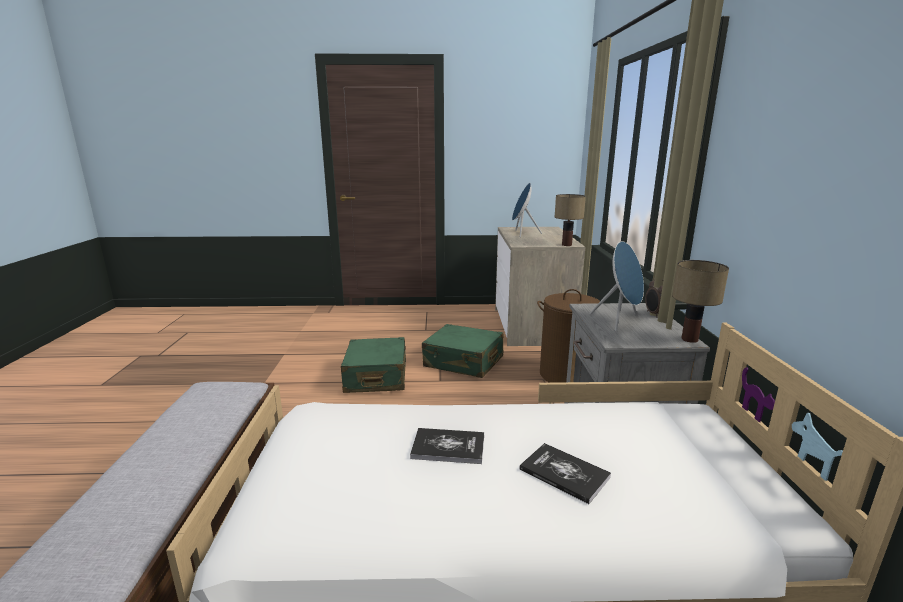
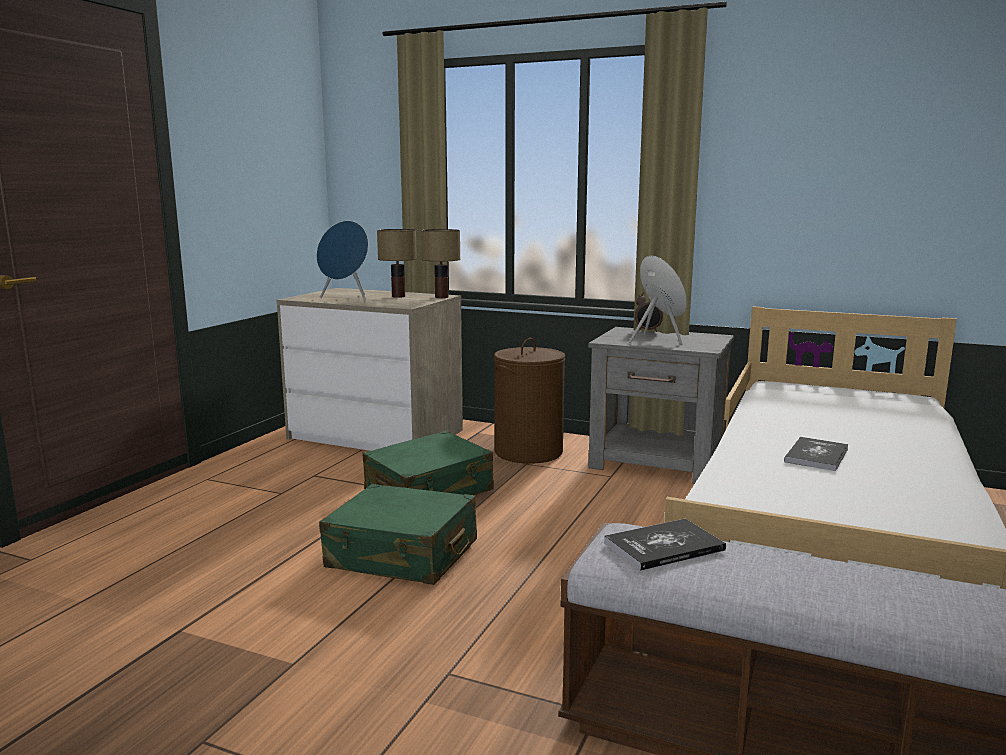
camera: 65 degrees left, 5 degrees down
book [520,443,611,504] -> book moved to [604,519,726,571]
table lamp [672,260,729,343] -> table lamp moved to [377,229,417,298]

